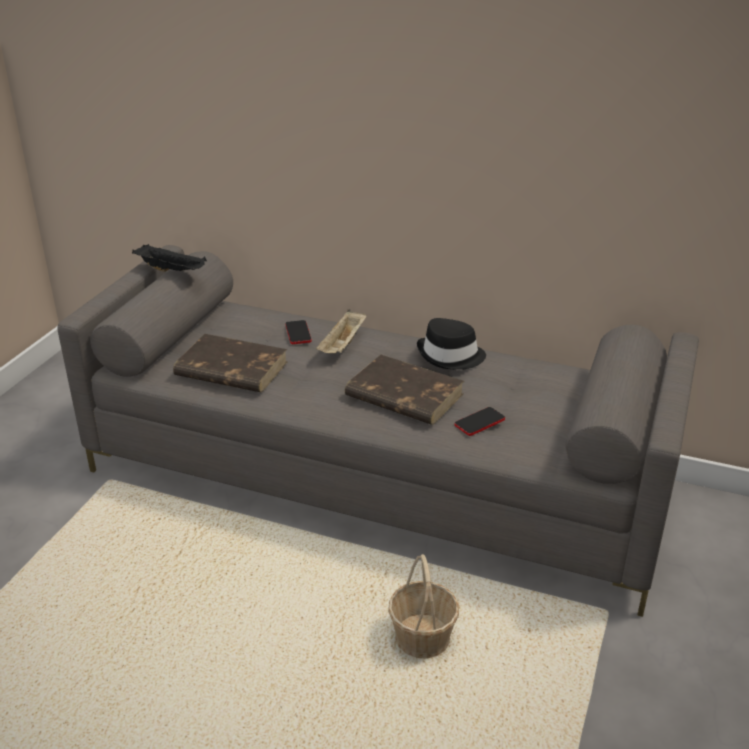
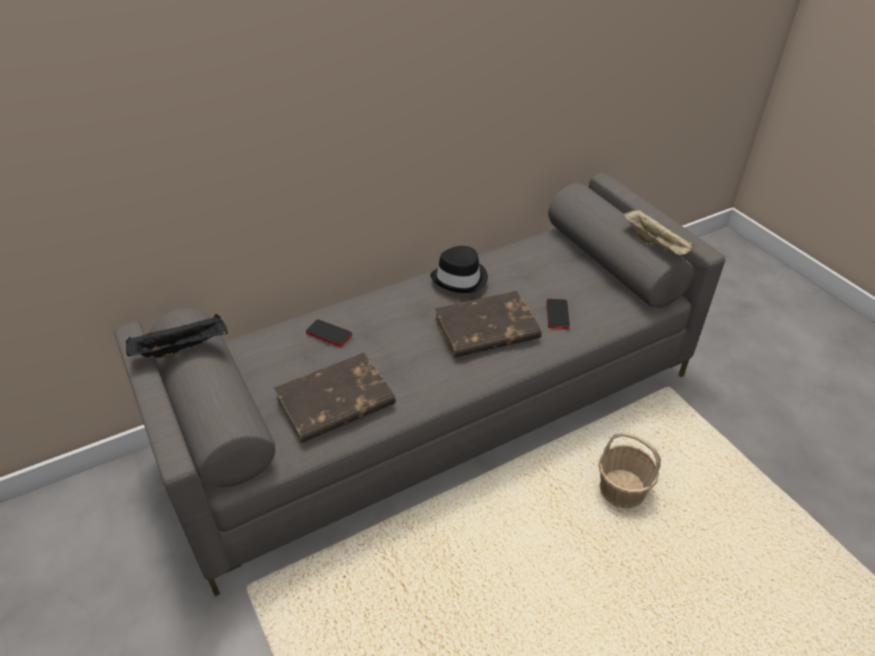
camera: 50 degrees left, 10 degrees up
beige tray [316,309,367,353] -> beige tray moved to [622,209,694,255]

